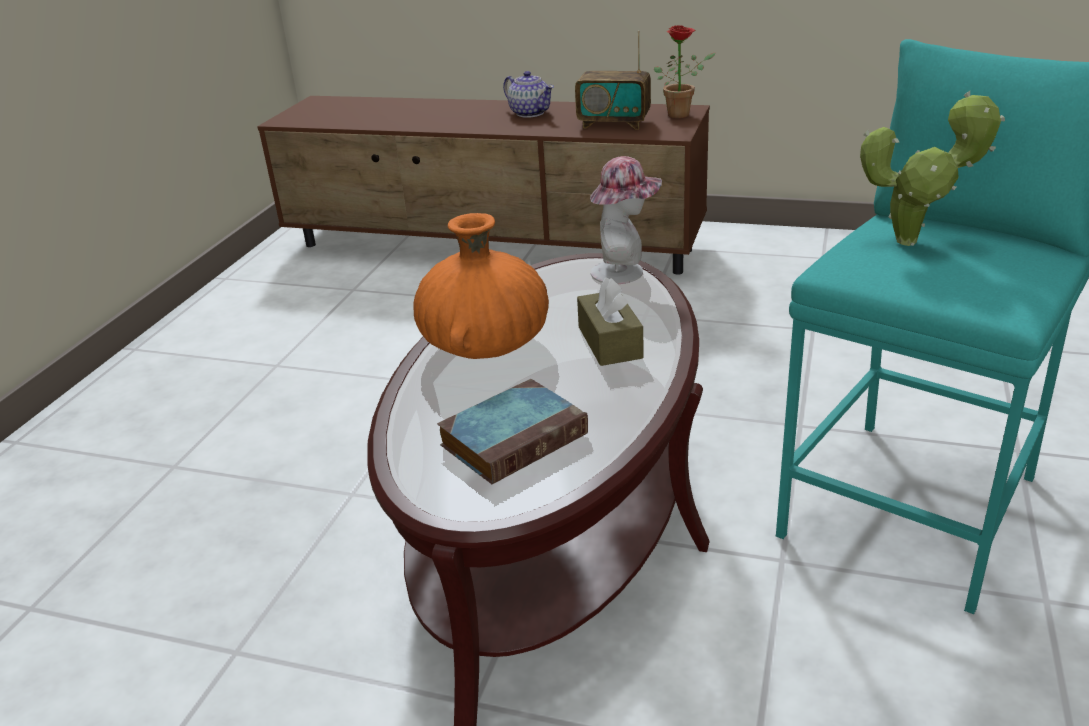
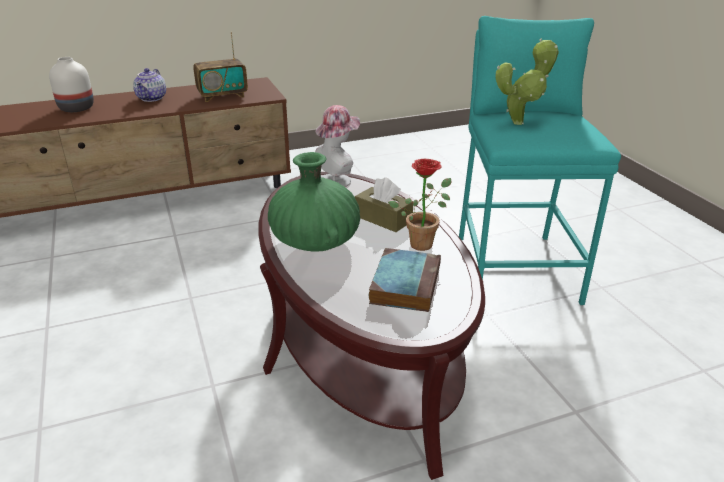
camera: 40 degrees left, 0 degrees up
orange vase [413,213,549,359] -> green vase [268,152,360,252]
teapot [503,71,554,118] -> teapot turned 90 degrees clockwise [133,68,166,102]
potted plant [654,25,715,118] -> potted plant moved to [388,159,452,251]
none -> white vase [49,57,94,112]

